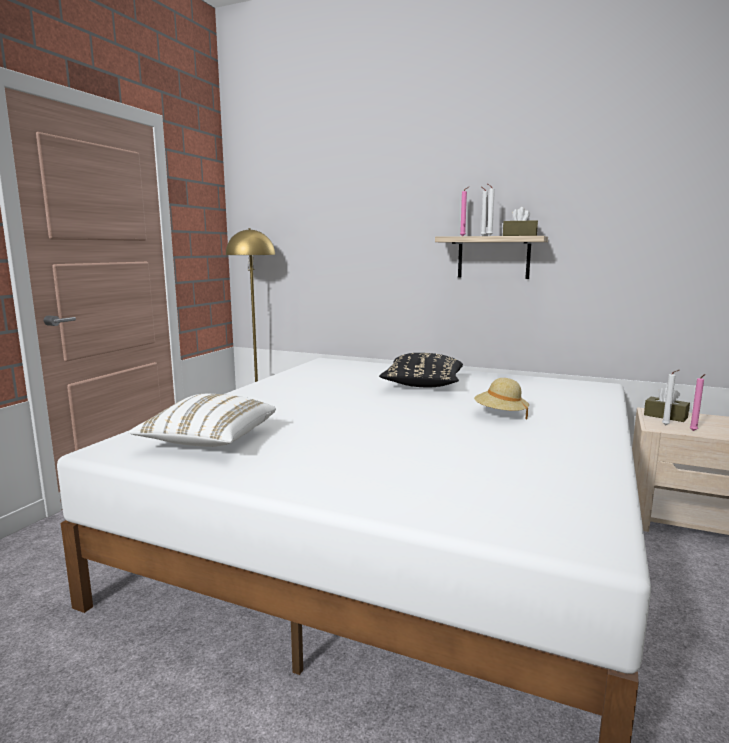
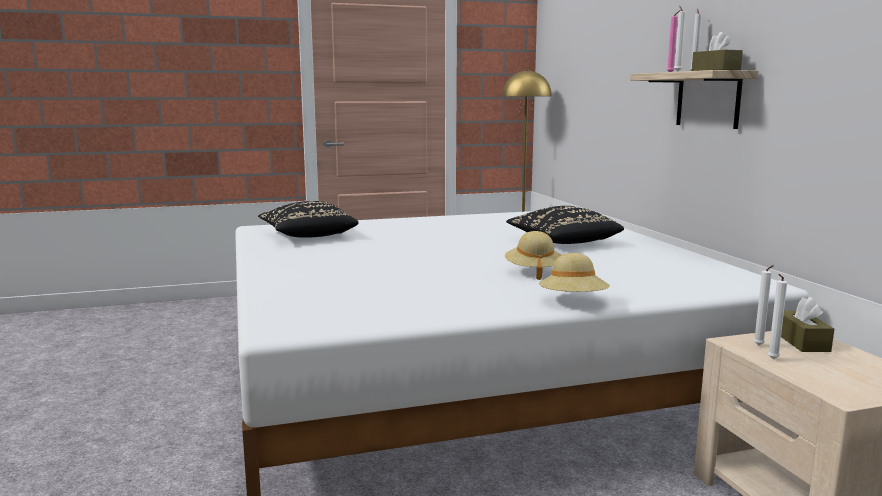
camera: 50 degrees right, 0 degrees up
white pillow [129,394,276,447] -> black pillow [258,201,359,238]
pink candle [690,374,705,431] -> white candle [768,274,787,359]
none -> beige hat [539,253,610,292]

